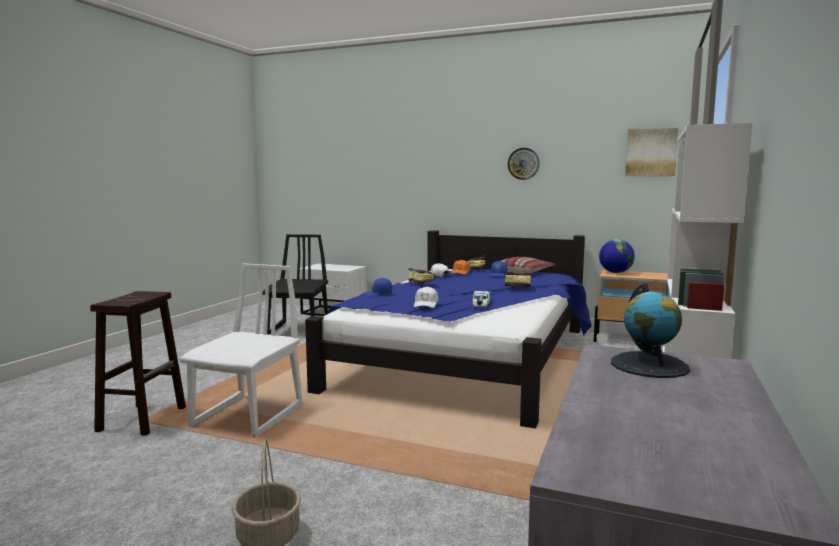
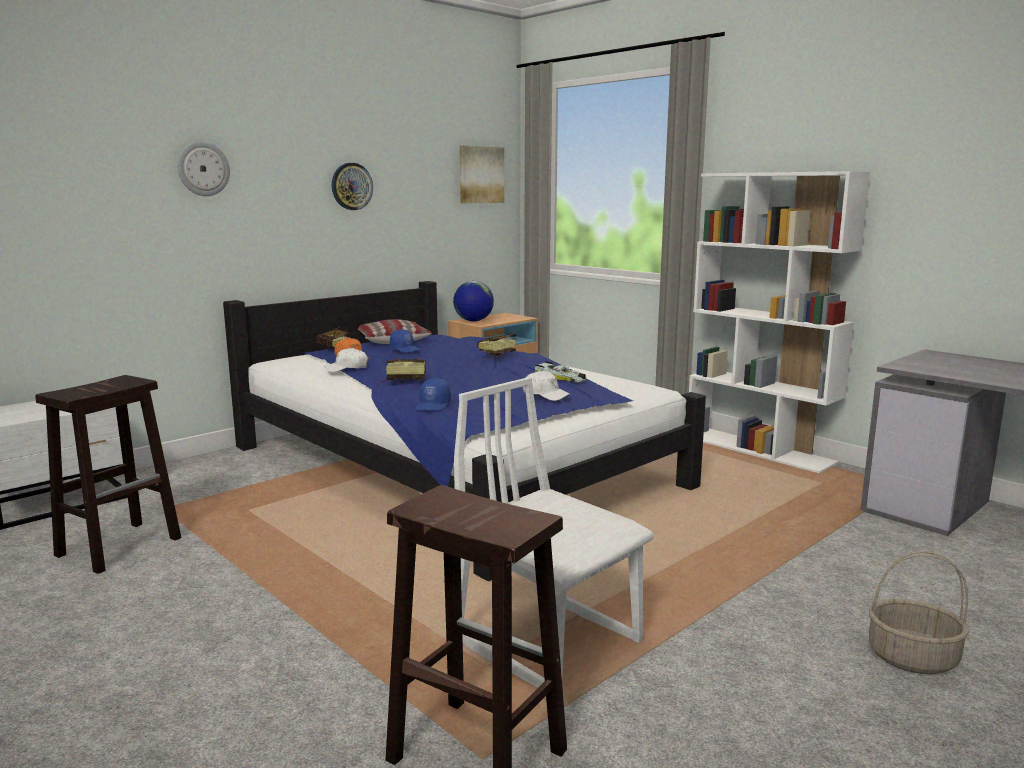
camera: 65 degrees left, 5 degrees up
black chair [262,234,328,335] -> brown stool [35,375,181,574]
globe [611,283,690,378] -> none
none -> wall clock [177,141,230,196]

